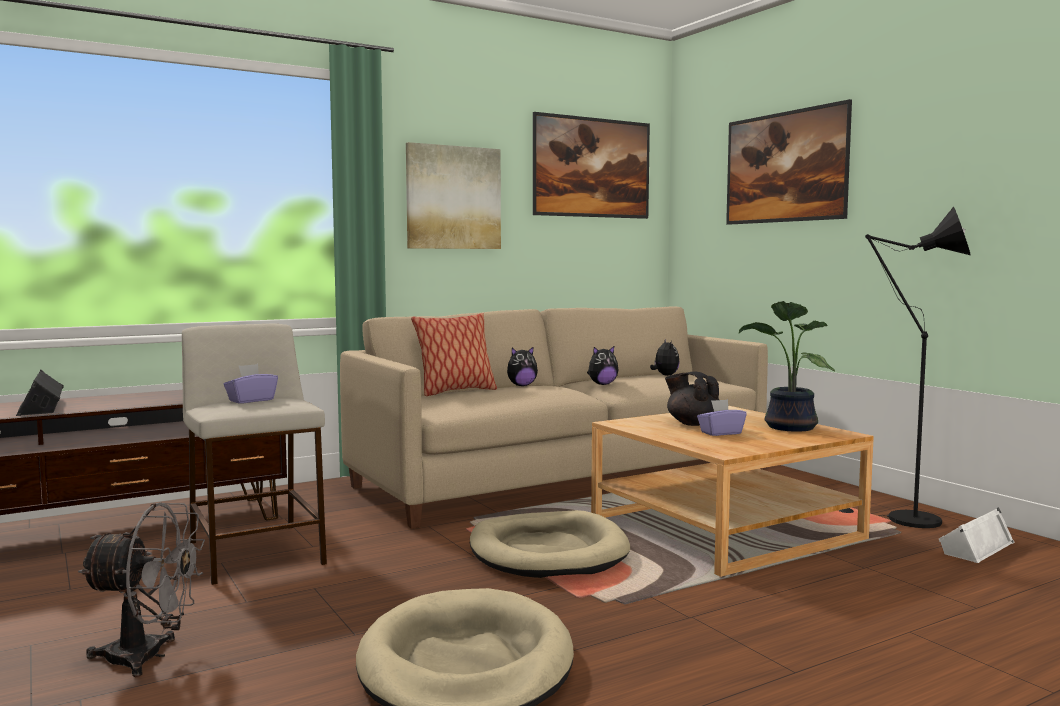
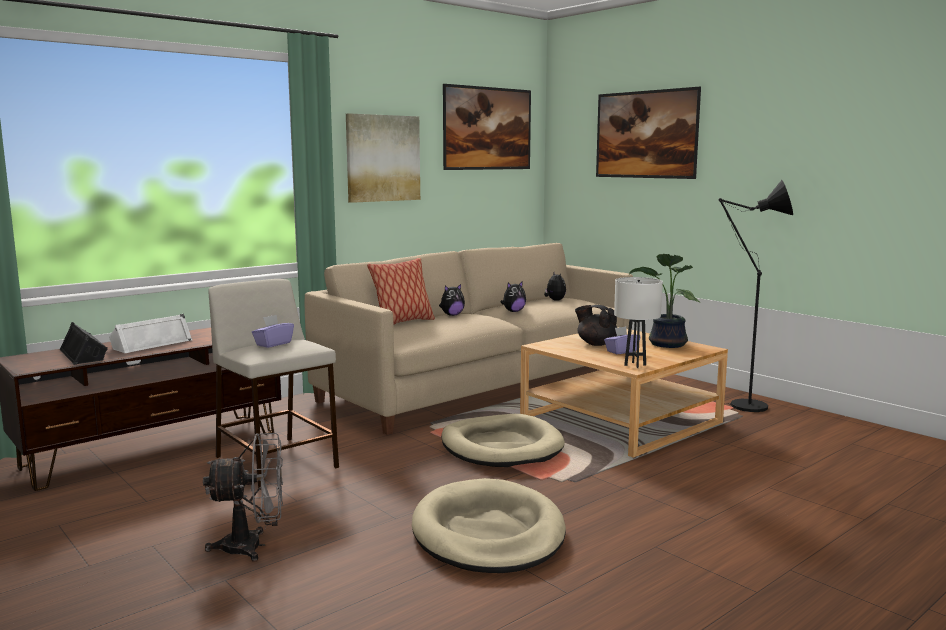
camera: 10 degrees left, 5 degrees up
white speaker [939,507,1015,563] -> white speaker moved to [109,314,192,353]
none -> white table lamp [614,277,663,368]

